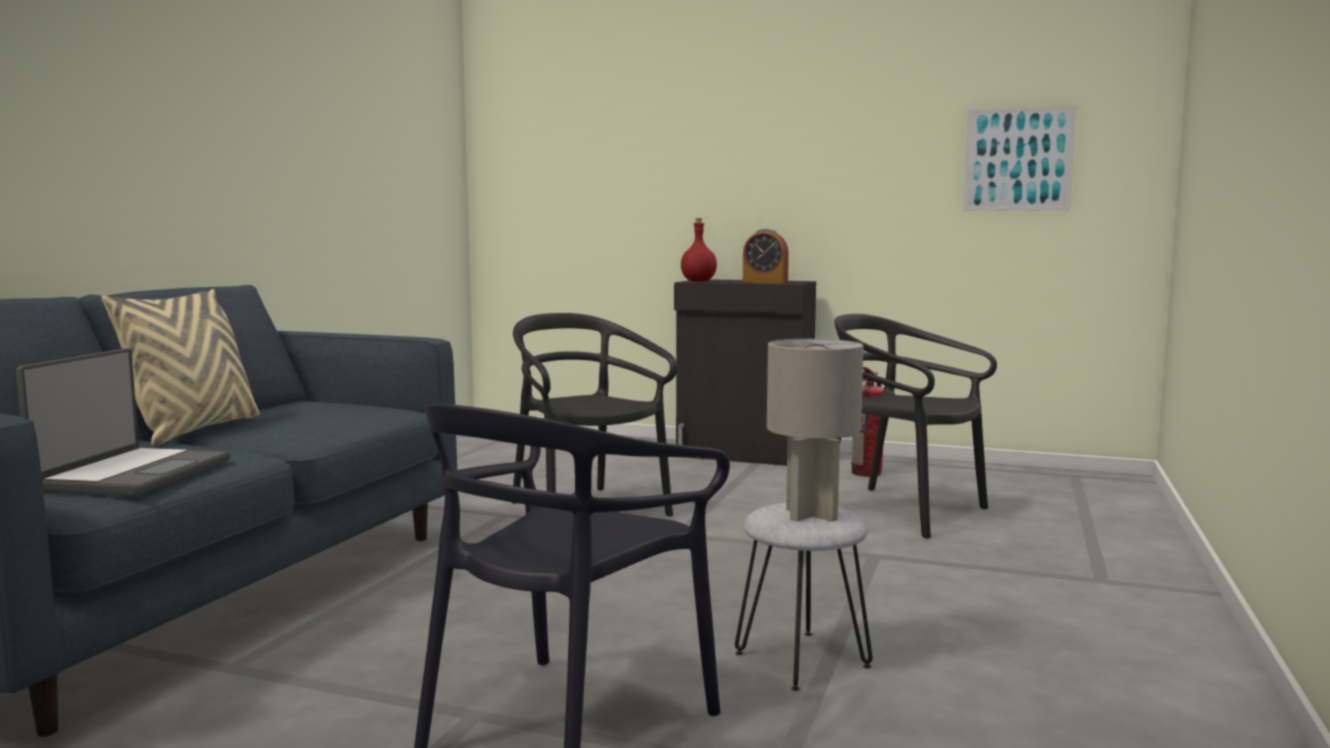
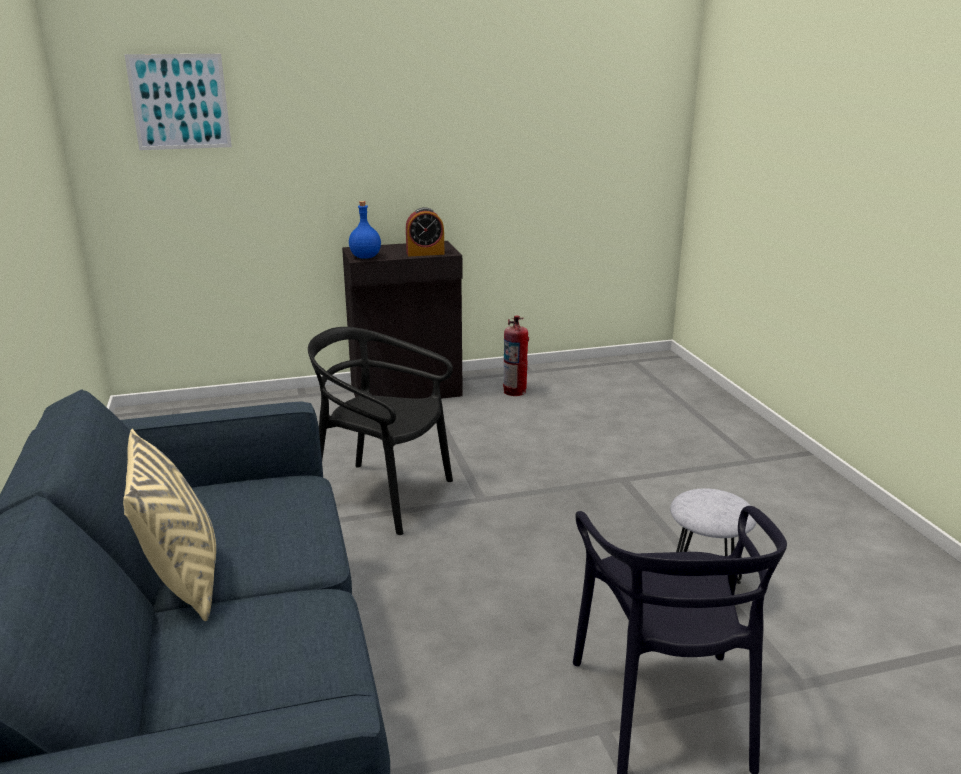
camera: 35 degrees left, 15 degrees up
laptop [16,348,230,496] -> none
red bottle [681,218,717,282] -> blue bottle [349,201,381,259]
grey table lamp [767,339,863,522] -> none
black chair [835,314,997,539] -> none
picture [963,105,1076,211] -> picture moved to [124,54,232,150]

